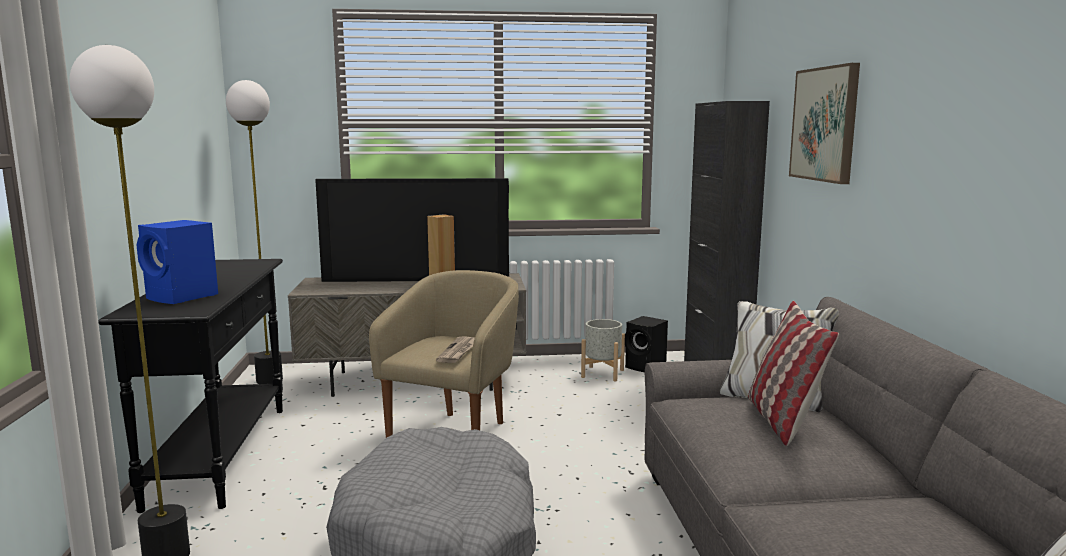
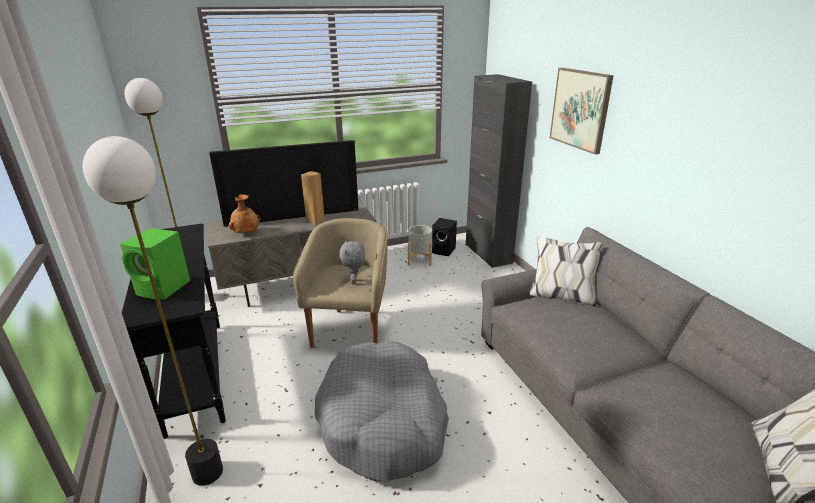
camera: 15 degrees left, 15 degrees up
blue speaker [137,220,218,304] -> green speaker [120,228,190,300]
newspaper [436,336,475,363] -> grey plush toy [339,240,365,285]
pillow [748,301,839,446] -> none
none -> brown vase [229,194,260,233]

